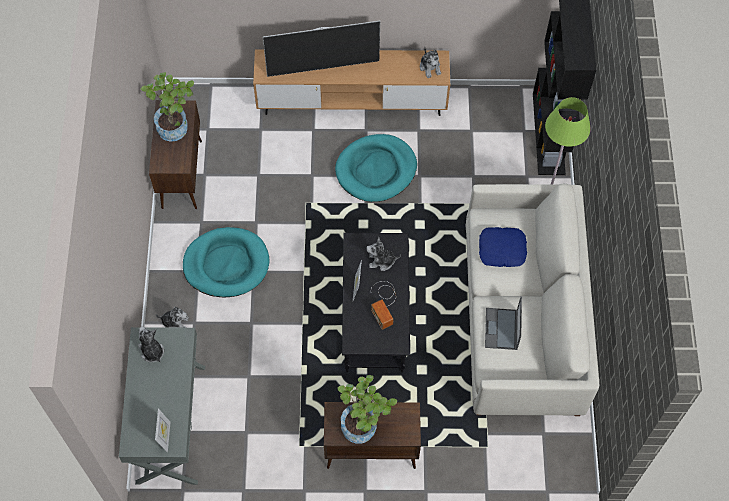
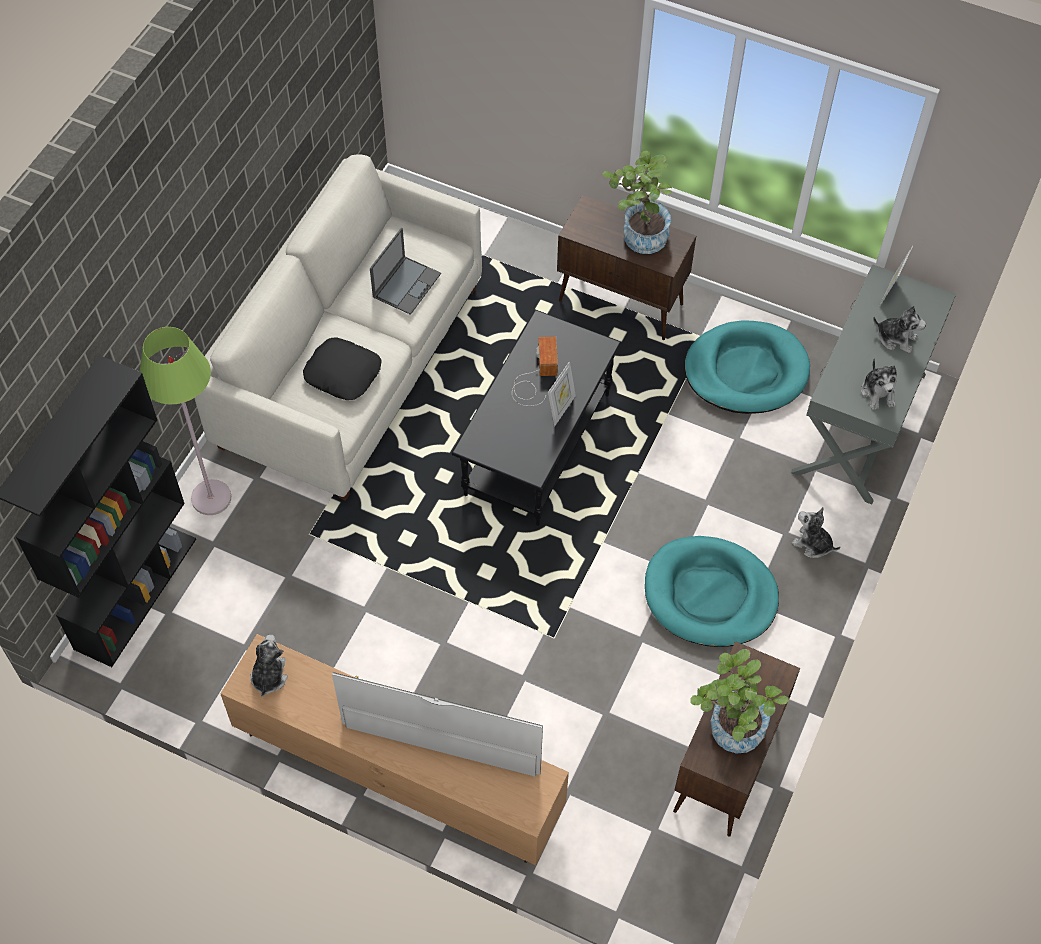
camera: 155 degrees left, 5 degrees down
turquoise dog bed [335,134,417,202] -> turquoise dog bed moved to [685,320,810,414]
plush toy [366,237,401,271] -> plush toy moved to [873,306,926,353]
blue pillow [479,227,527,267] -> black pillow [303,337,382,400]

